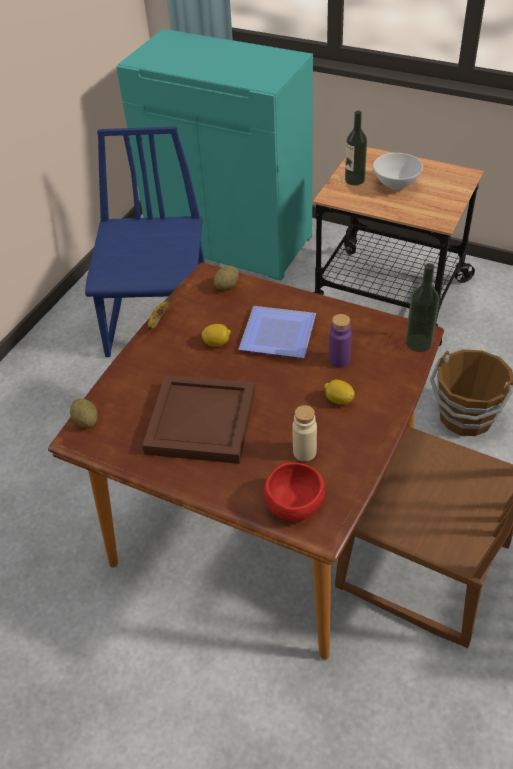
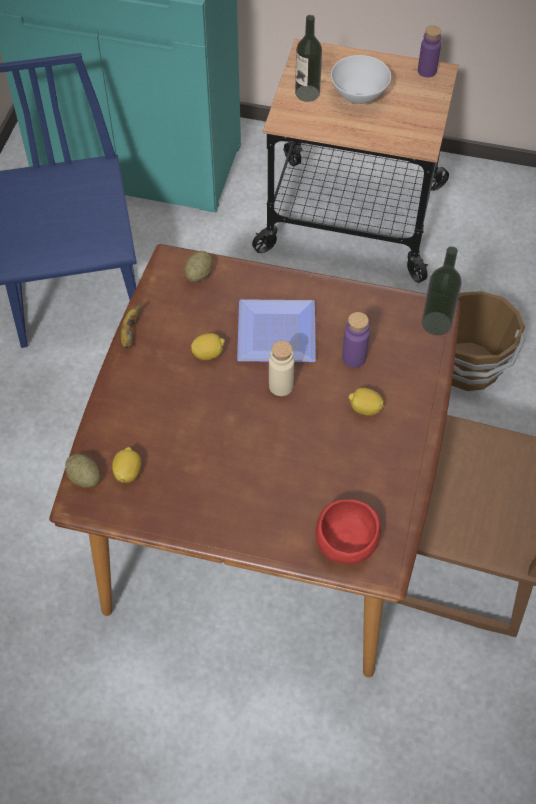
camera: 15 degrees left, 10 degrees up
brown tray [142,375,255,464] -> none
beige bottle [293,405,317,461] -> beige bottle moved to [269,341,294,396]
none -> lemon [112,447,141,483]
none -> purple bottle [418,25,441,77]

